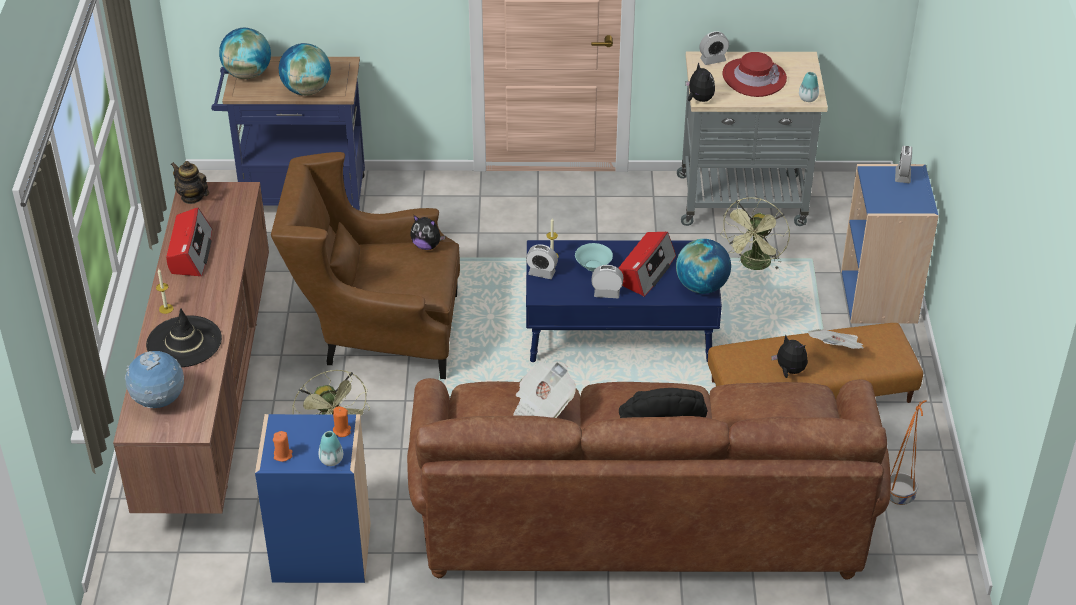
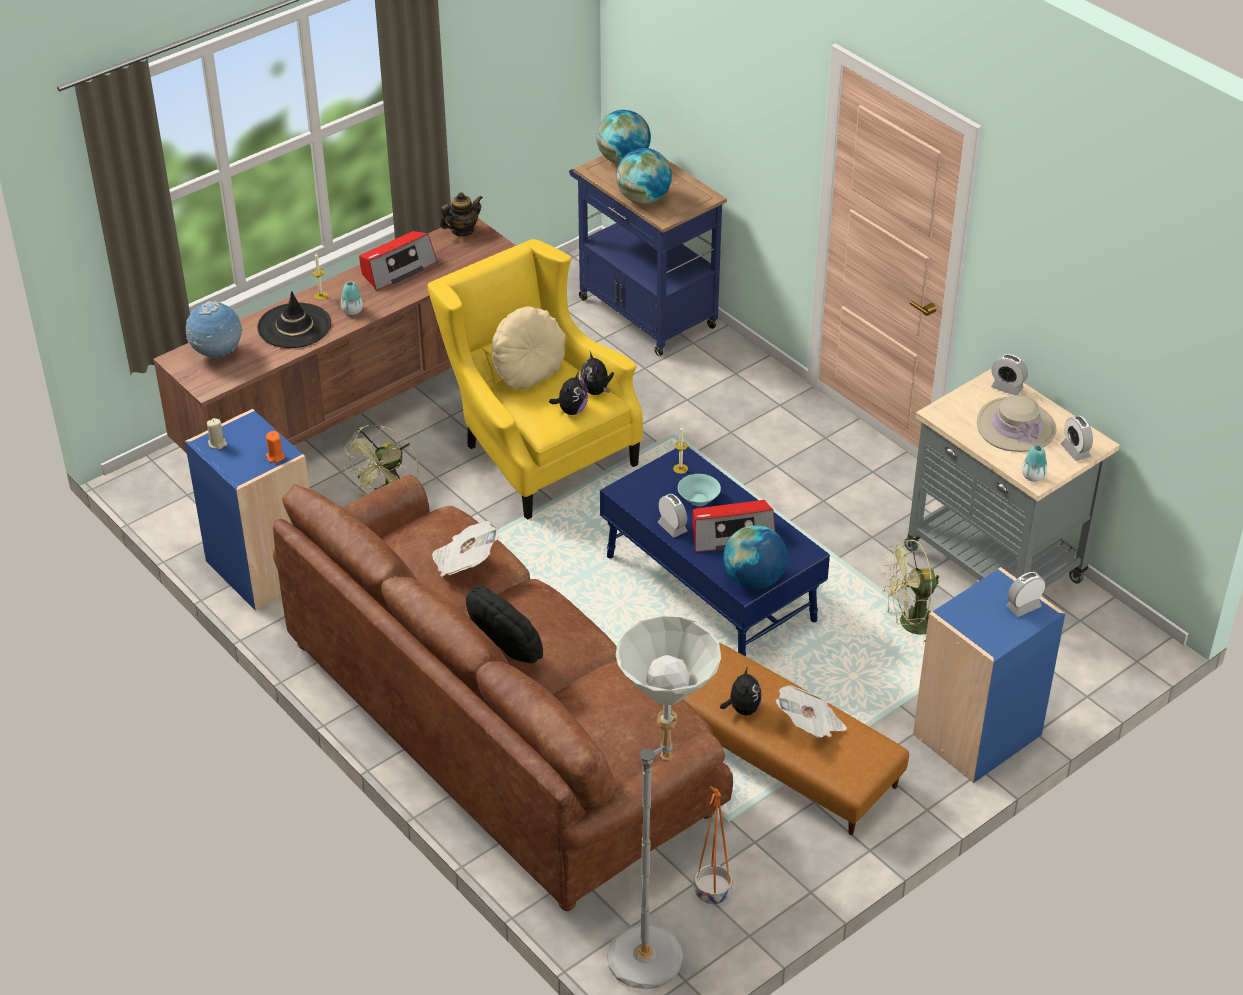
camera: 50 degrees right, 0 degrees up
teapot [171,161,209,204] -> teapot turned 60 degrees clockwise [440,192,483,236]
brown armchair [271,152,460,379] -> yellow armchair [428,239,643,520]
orange candle [273,431,292,462] -> beige candle [207,418,227,449]
vase [318,431,343,466] -> vase moved to [341,282,363,315]
alarm clock [526,244,558,279] -> alarm clock moved to [1061,416,1093,461]
plush toy [686,63,715,102] -> plush toy moved to [549,371,588,415]
red hat [723,52,787,97] -> beige hat [977,395,1056,452]
none -> beige pillow [491,306,566,389]
none -> grey floor lamp [607,615,721,989]

